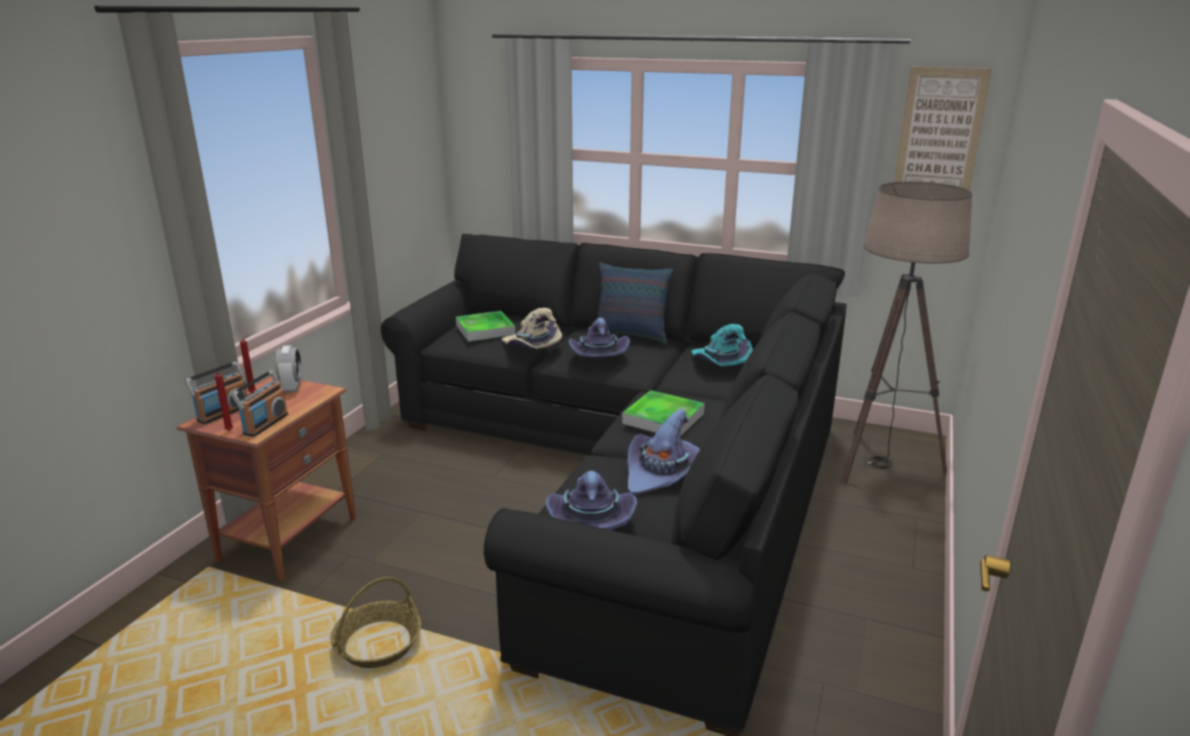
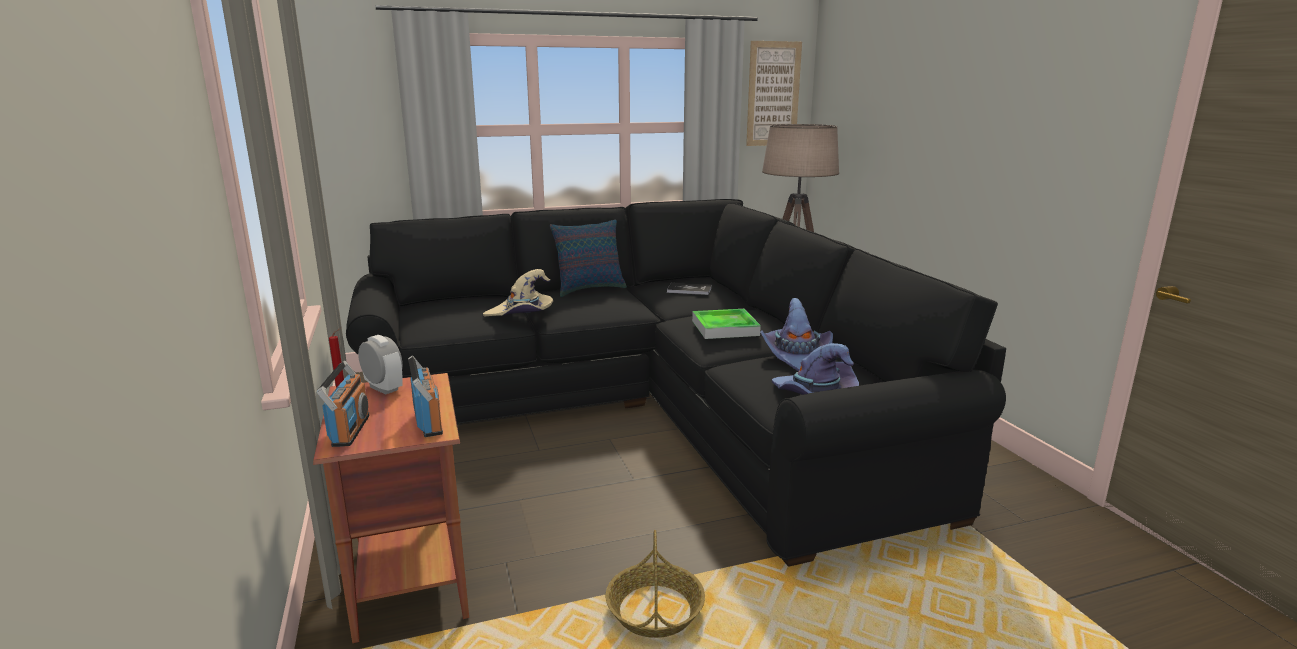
camera: 40 degrees left, 5 degrees down
red candle [213,372,233,431] -> none
tray [456,311,515,342] -> none
purple hat [569,318,630,357] -> none
turquoise hat [691,324,753,366] -> book [667,283,712,295]

